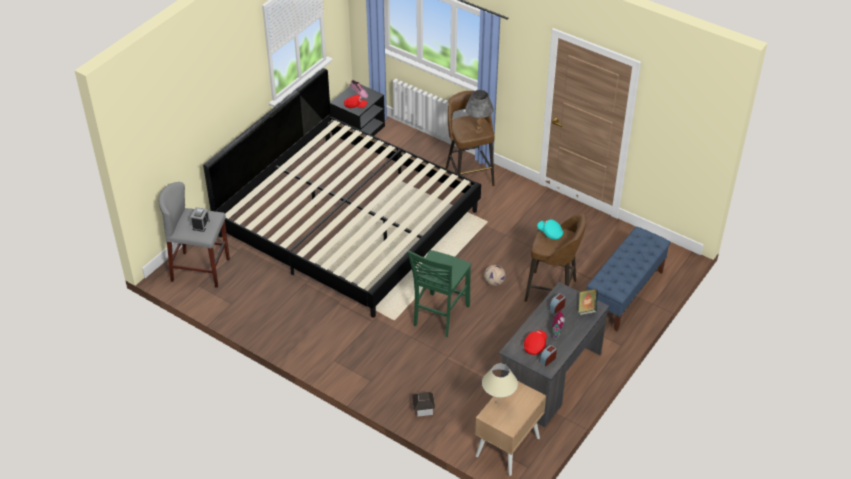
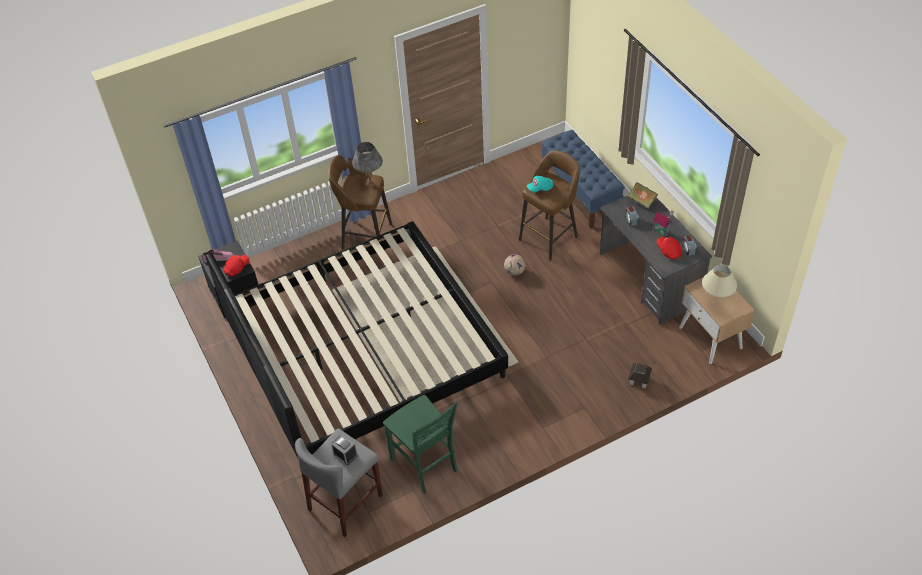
camera: 60 degrees left, 5 degrees up
green chair [408,250,471,337] -> green chair moved to [383,395,458,494]

